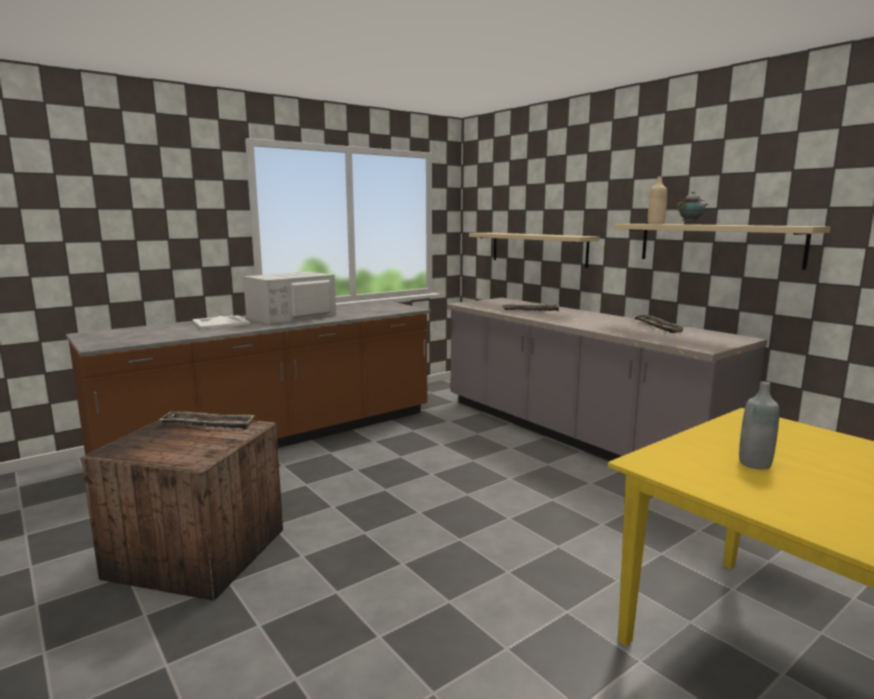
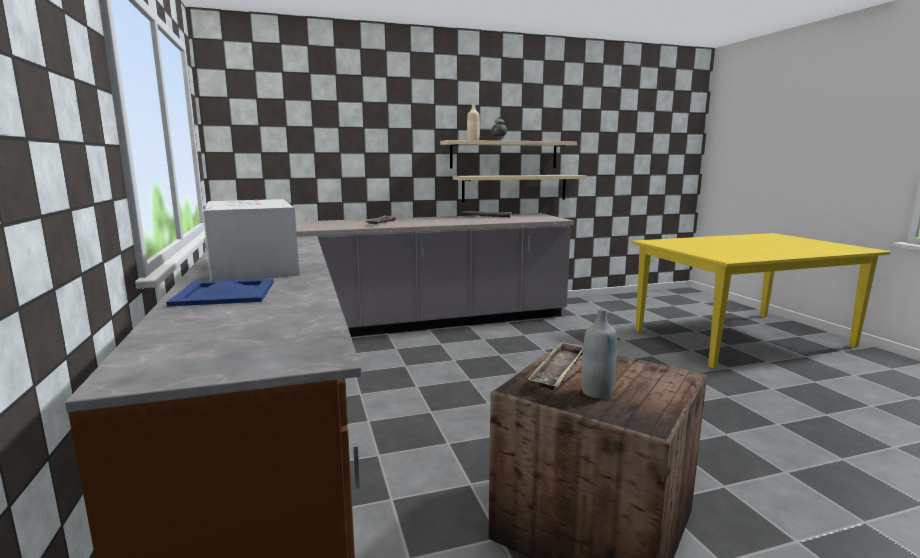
camera: 70 degrees left, 0 degrees up
white tray [192,315,250,329] -> blue tray [166,278,274,307]
beige shelf [469,233,599,268] -> beige shelf moved to [453,175,586,202]
grey bottle [739,381,779,470] -> grey bottle moved to [582,308,617,399]

